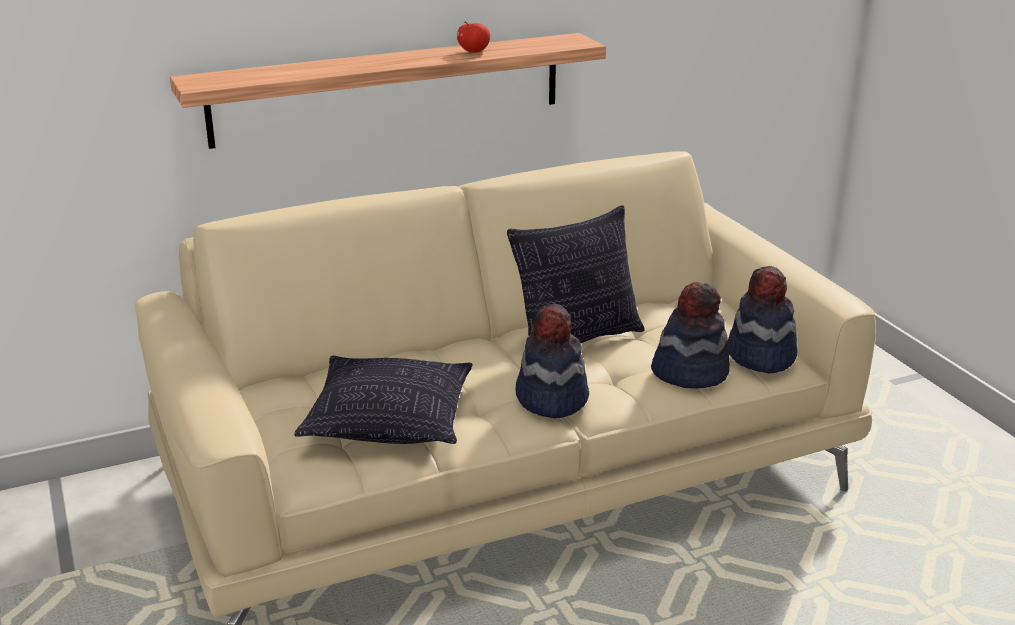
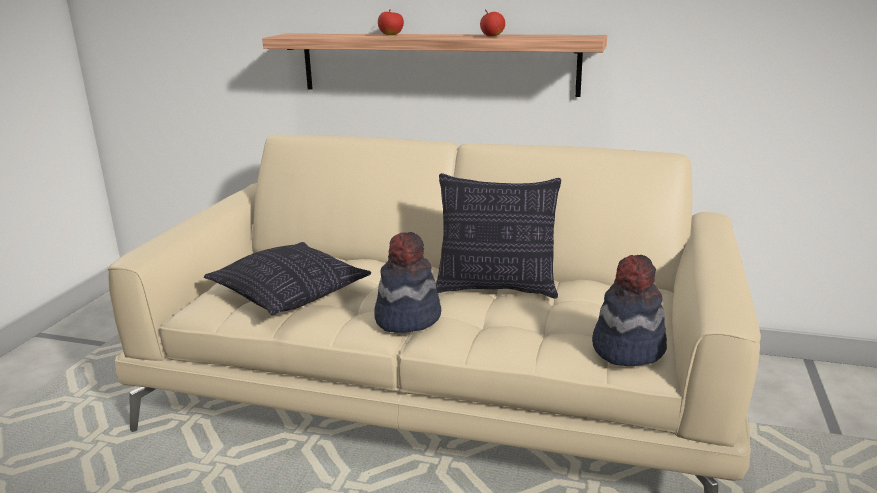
camera: 40 degrees right, 5 degrees down
hat [651,282,730,388] -> none
none -> apple [378,9,404,35]

